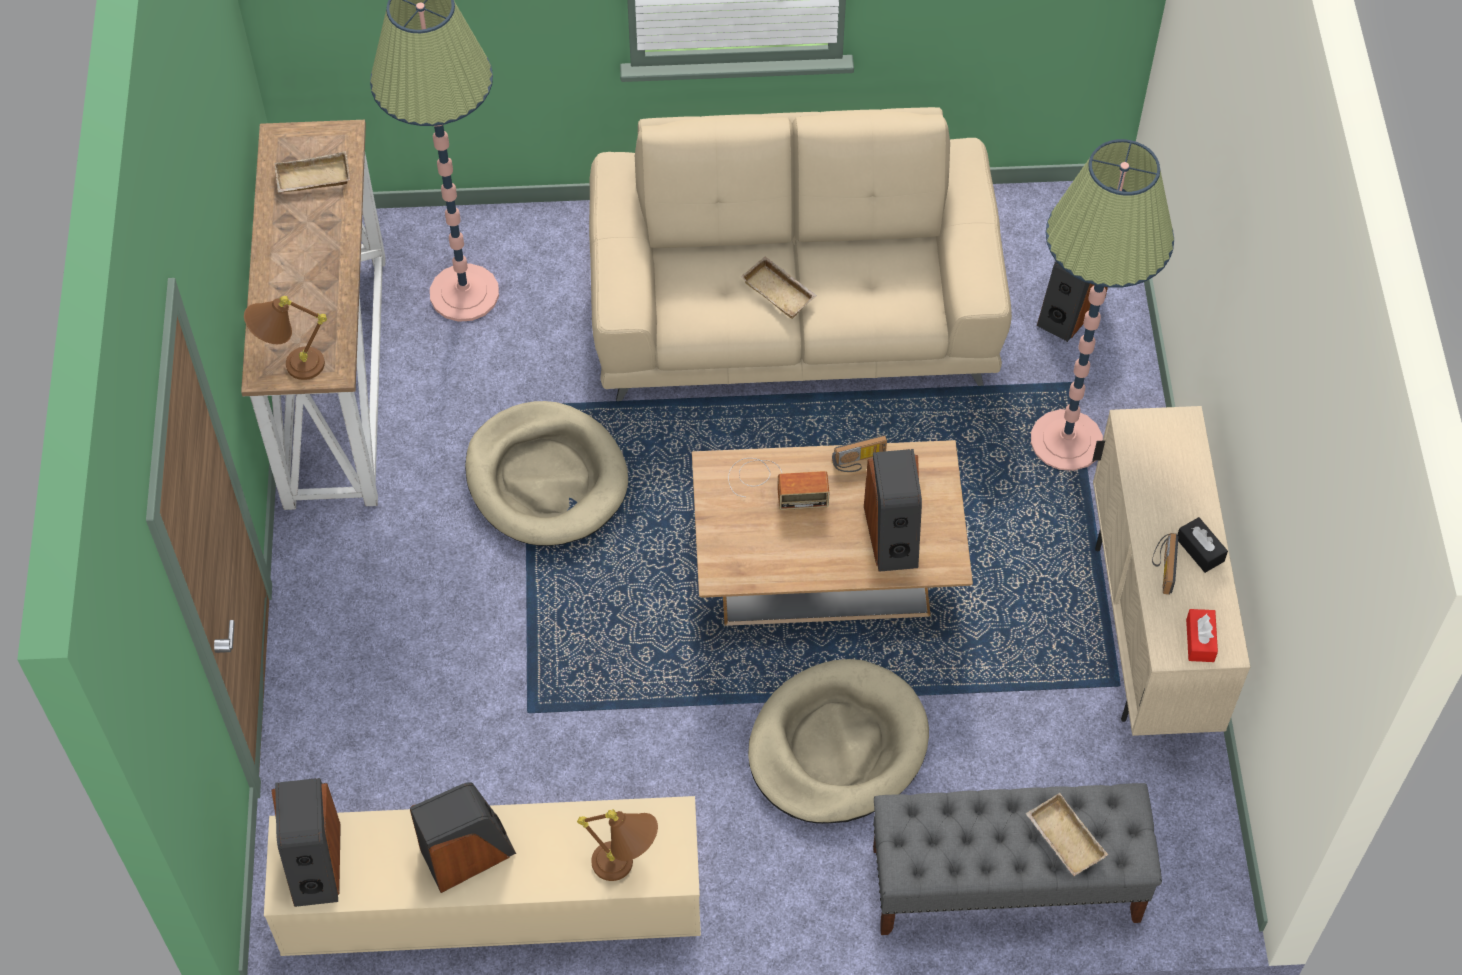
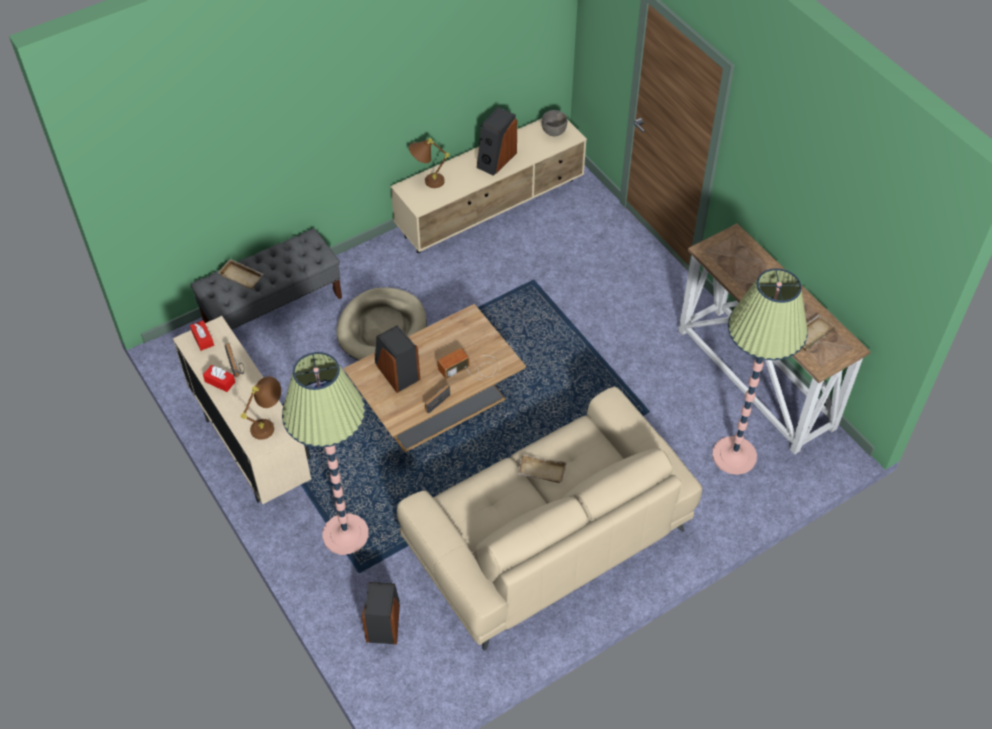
camera: 150 degrees right, 5 degrees down
brown table lamp [244,296,327,380] -> brown table lamp moved to [241,377,281,440]
speaker [272,778,341,907] -> grey bowl [542,110,567,136]
beige dog bed [465,401,628,546] -> none
black tissue box [1178,517,1228,573] -> red tissue box [203,365,235,392]

